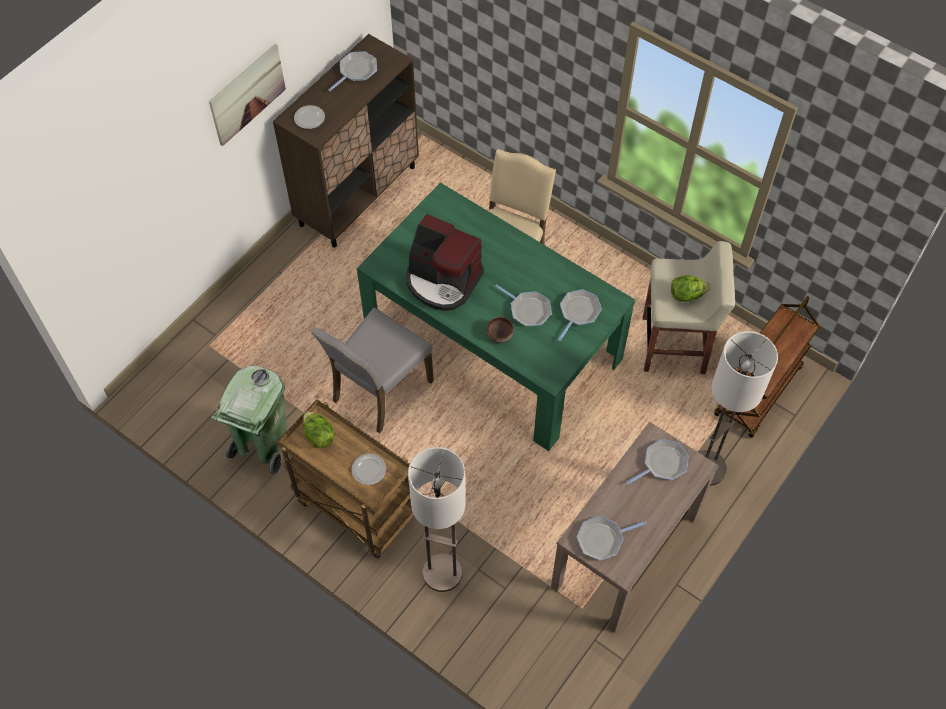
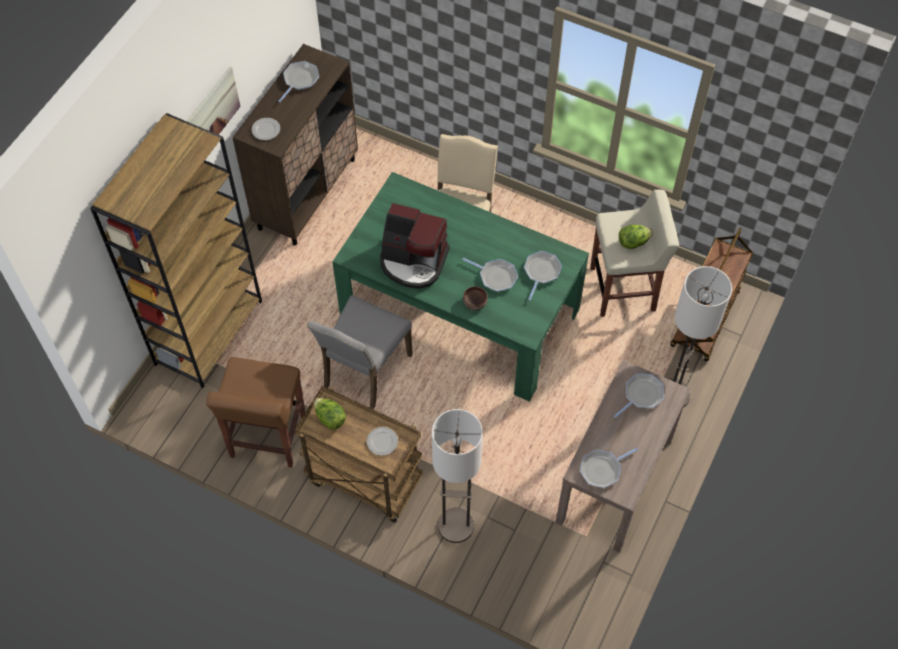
camera: 10 degrees left, 0 degrees up
green trash can [211,365,288,475] -> brown stool [206,358,305,468]
none -> brown bookcase [90,113,262,388]

